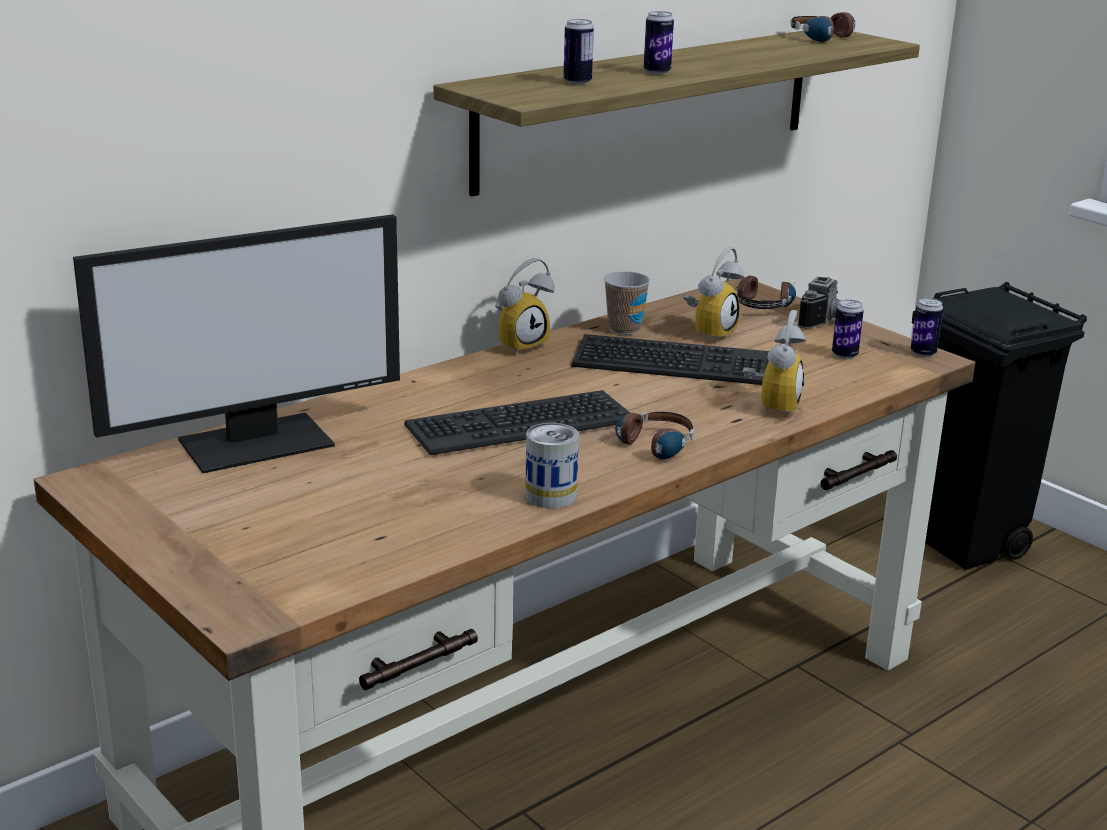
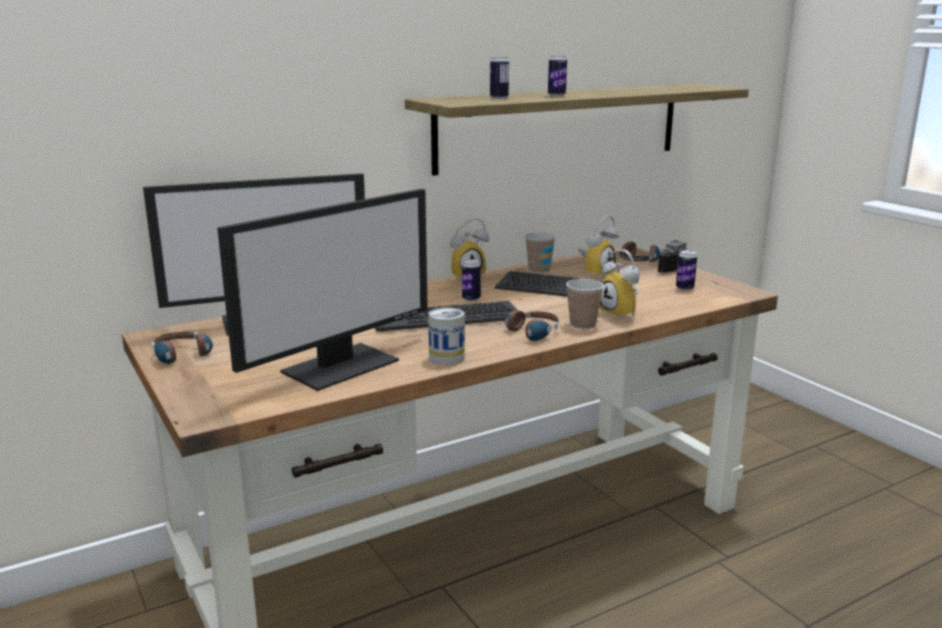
camera: 10 degrees right, 5 degrees down
alarm clock [742,310,806,418] -> alarm clock turned 120 degrees clockwise [599,249,640,320]
headphones [790,12,855,42] -> headphones moved to [152,332,213,364]
can [911,298,943,357] -> can moved to [462,259,481,301]
black trash can [912,282,1087,570] -> none
none -> monitor [217,189,428,391]
none -> cup [566,279,604,329]

